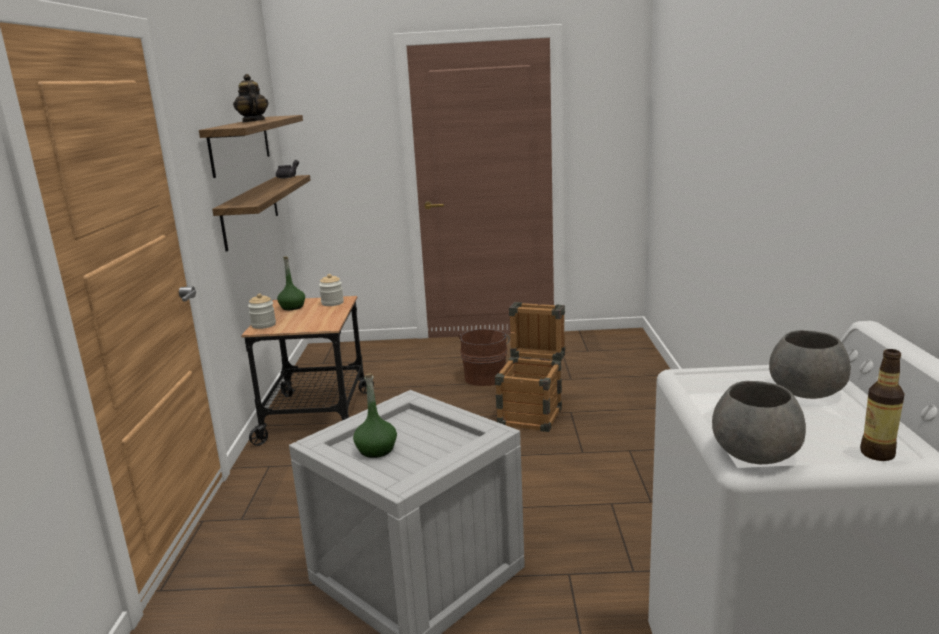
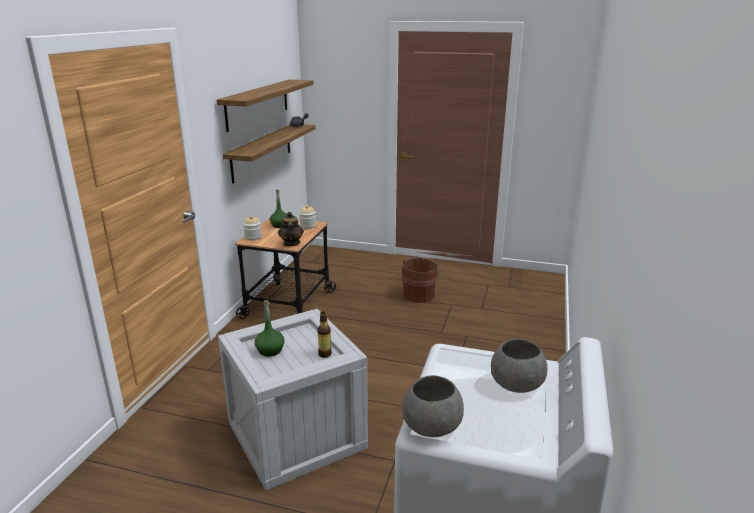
camera: 15 degrees right, 5 degrees up
teapot [233,74,268,122] -> teapot moved to [278,212,304,247]
crate [495,302,566,432] -> none
bottle [860,349,905,461] -> bottle moved to [317,312,332,358]

